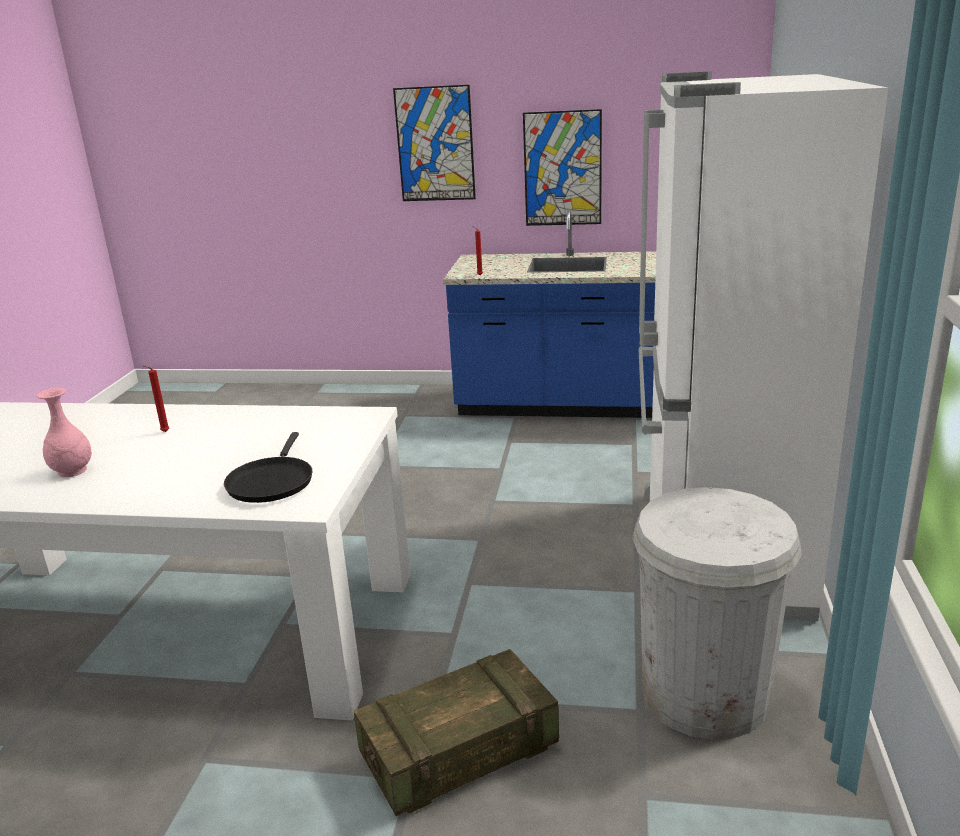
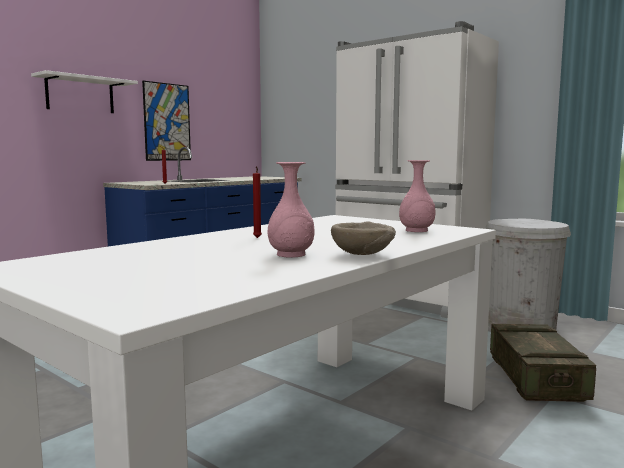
camera: 60 degrees left, 15 degrees down
black frying pan [224,432,312,503] -> pink vase [399,160,436,232]
picture [393,85,476,201] -> white shelf [31,70,138,113]
none -> beige bowl [331,221,396,255]

